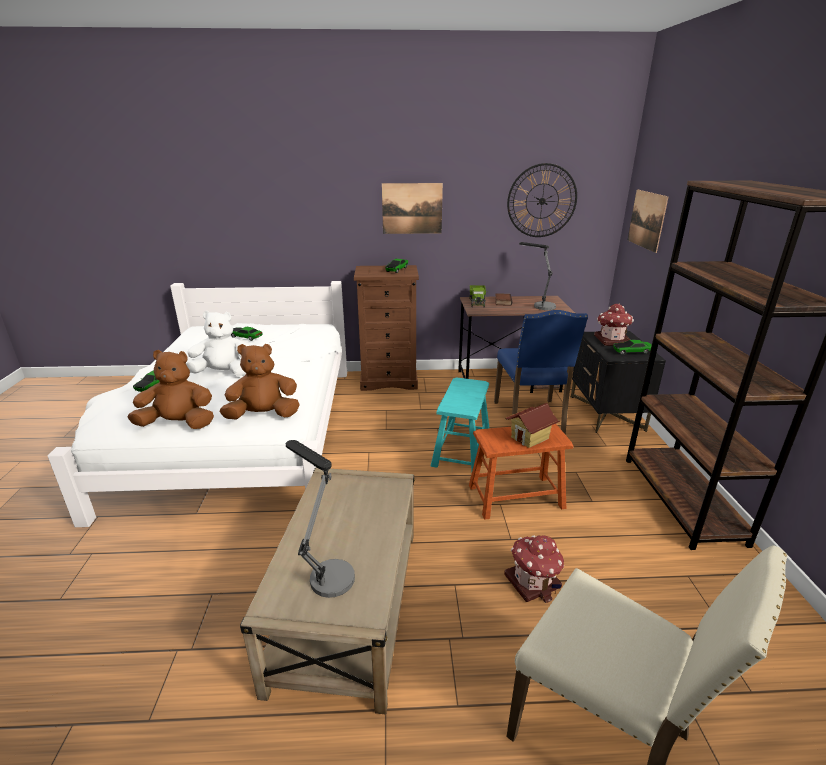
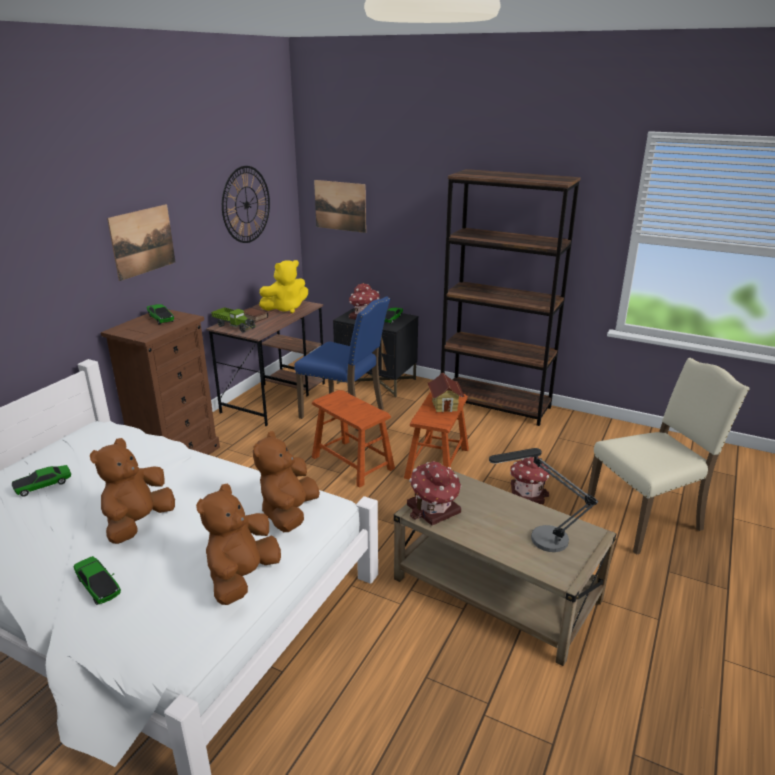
camera: 60 degrees left, 0 degrees up
white plush toy [186,311,249,376] -> brown plush toy [90,438,175,544]
turquoise stool [431,377,490,470] -> brown stool [312,390,395,488]
table lamp [519,242,556,310] -> yellow plush toy [259,260,308,313]
none -> toy house [407,461,462,526]

